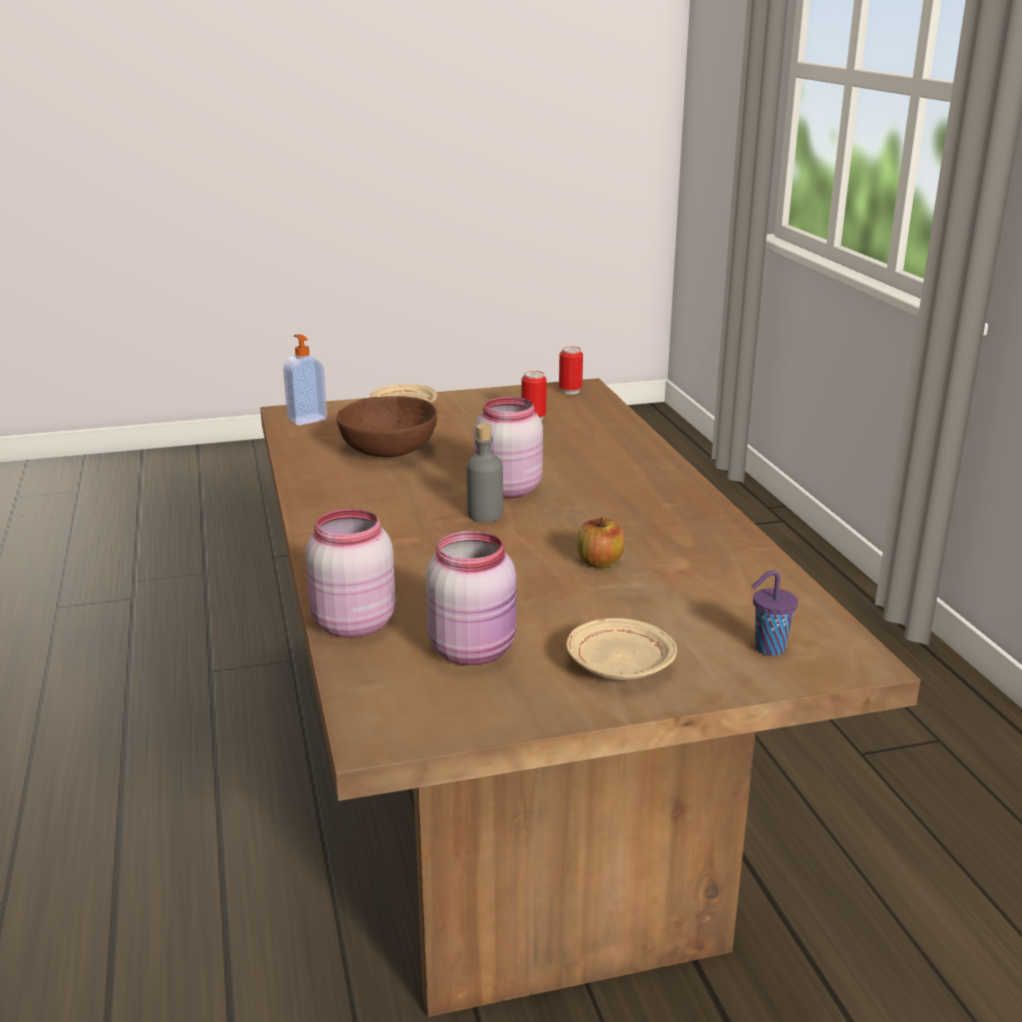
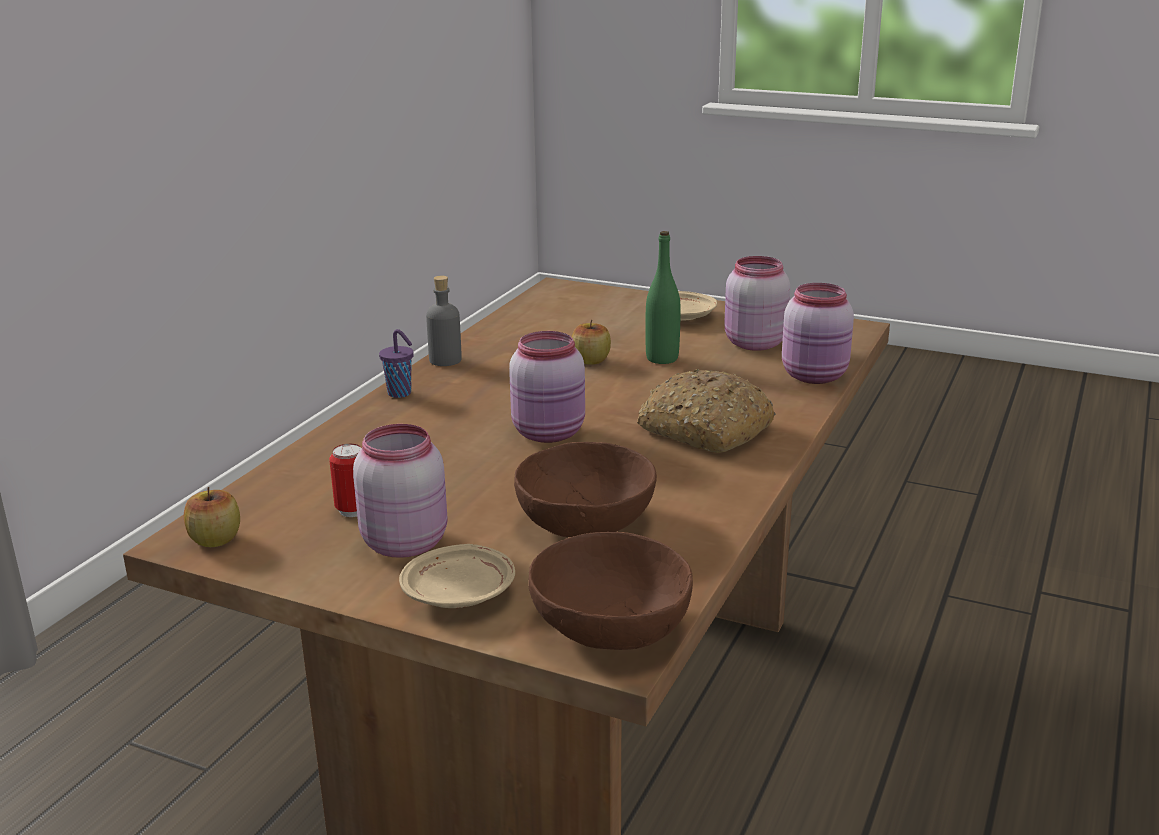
camera: 140 degrees left, 0 degrees up
soap dispenser [283,334,327,426] -> brown bowl [528,532,693,650]
grey bottle [467,423,503,522] -> grey bottle moved to [426,275,462,366]
can [559,346,583,394] -> apple [184,487,240,547]
purple cup [751,570,798,656] -> purple cup moved to [379,329,414,398]
none -> pink jar [353,424,447,558]
none -> bread [637,369,776,453]
none -> green bottle [646,231,681,364]

